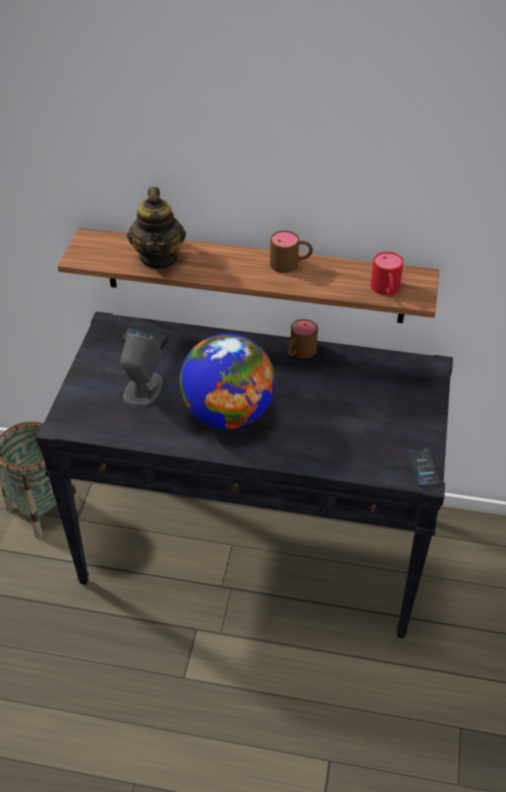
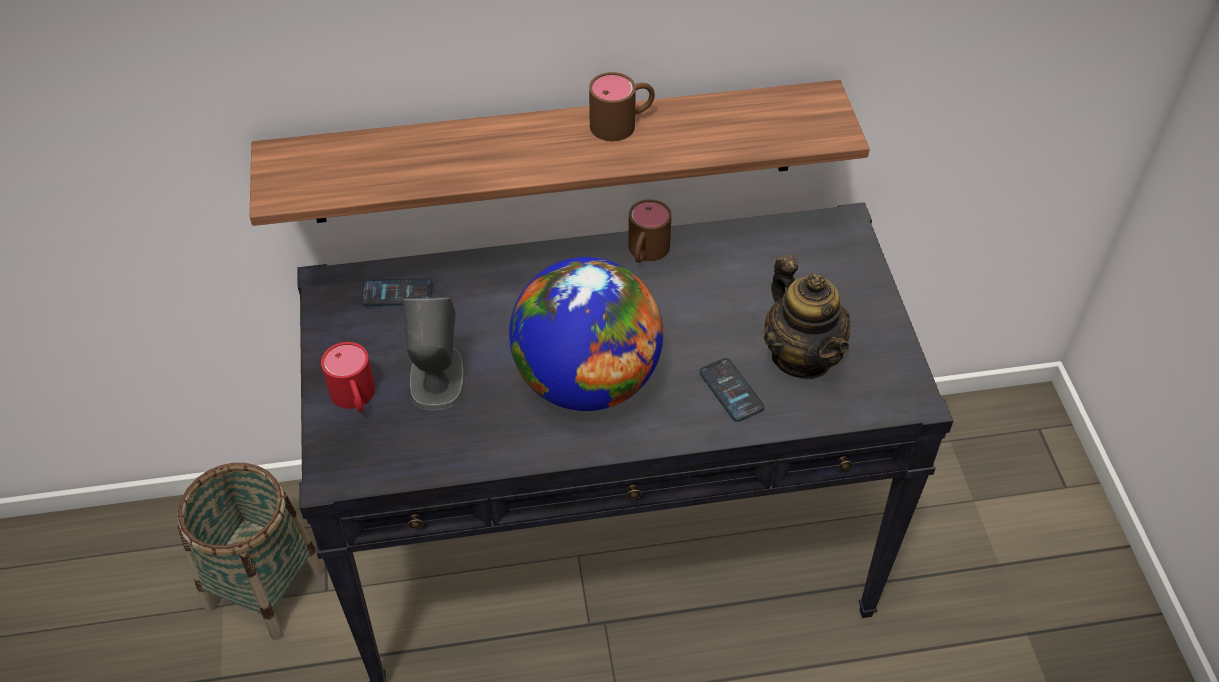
camera: 20 degrees left, 5 degrees up
teapot [127,187,186,269] -> teapot moved to [764,254,851,379]
red mug [371,252,404,295] -> red mug moved to [321,342,375,412]
phone [407,447,441,487] -> phone moved to [699,358,765,422]

